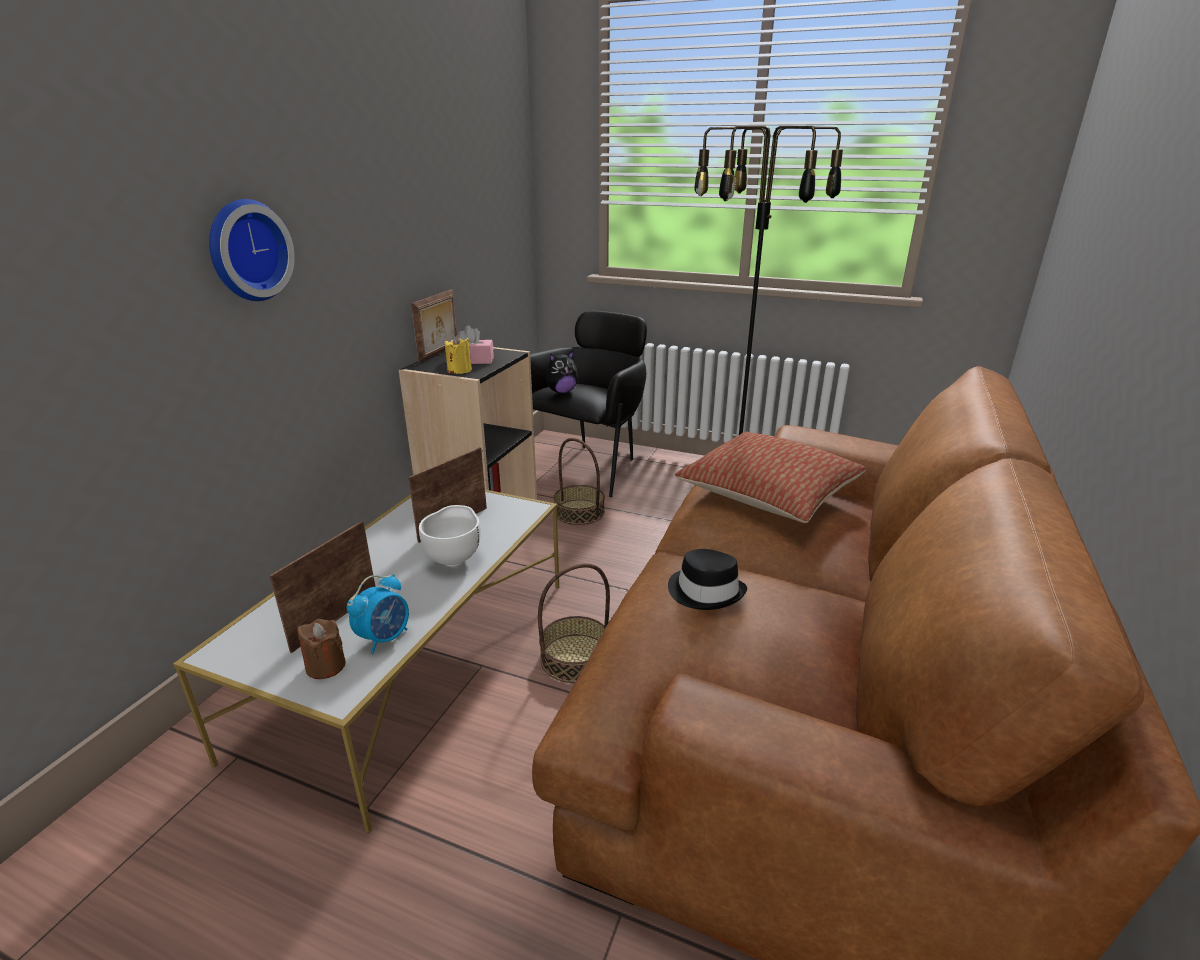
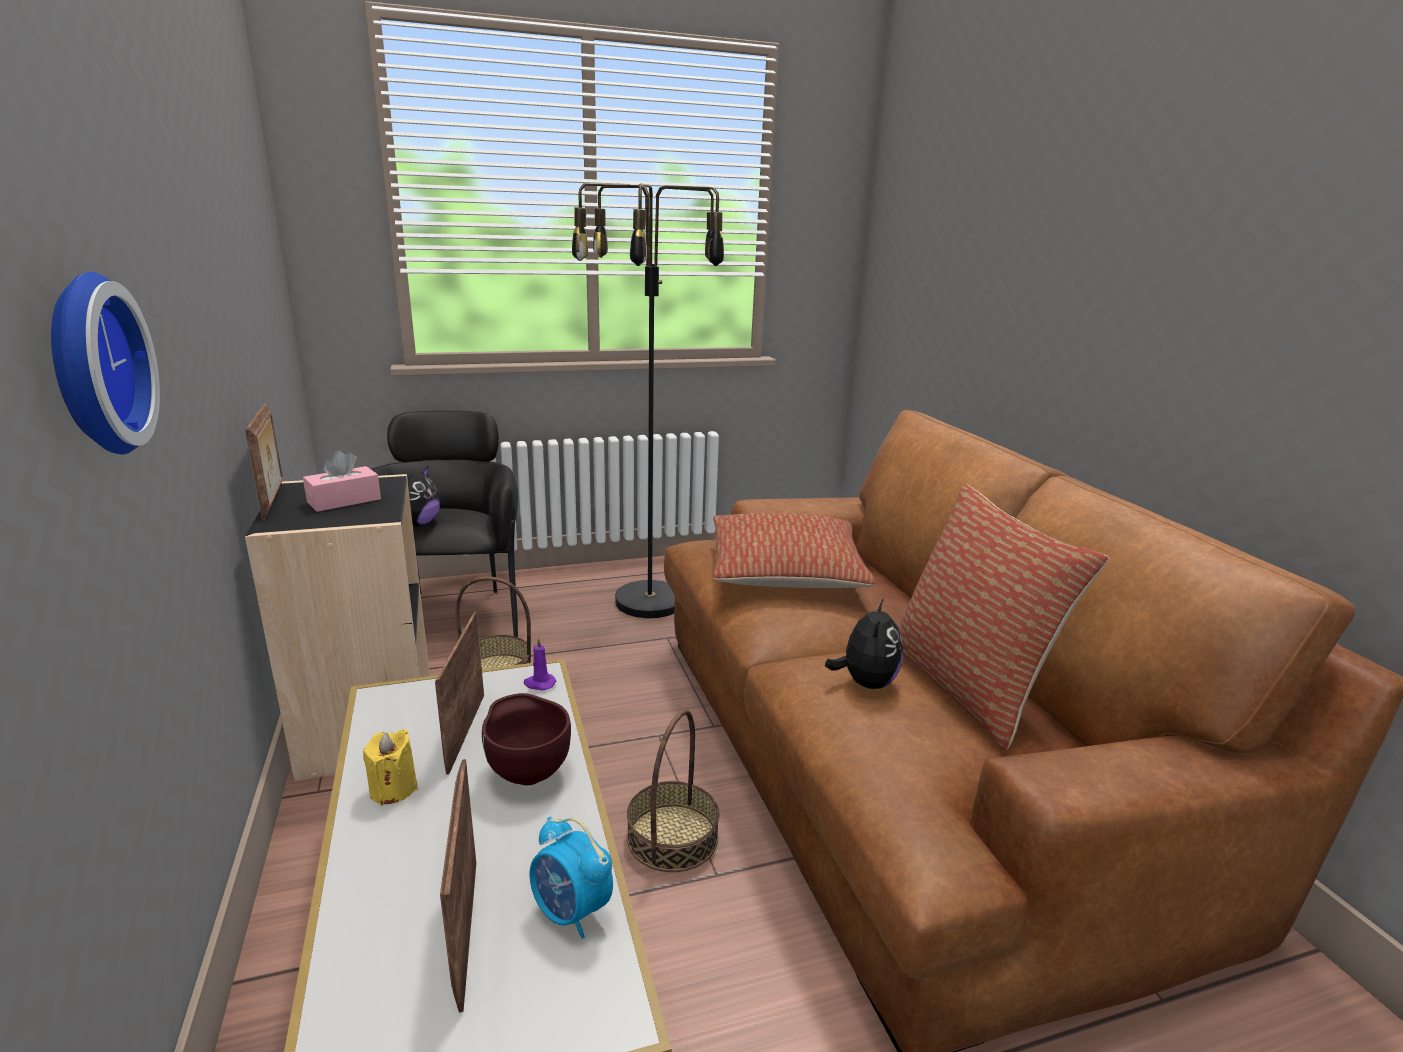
camera: 40 degrees left, 5 degrees down
brown candle [297,619,346,679] -> none
alarm clock [347,574,409,654] -> alarm clock turned 135 degrees clockwise [530,817,613,939]
white bowl [419,505,481,567] -> brown bowl [482,693,571,785]
yellow candle [445,335,472,374] -> yellow candle moved to [363,729,418,806]
black hat [668,549,747,610] -> plush toy [825,598,903,689]
none -> purple candle [524,637,556,690]
none -> pillow [898,484,1109,750]

